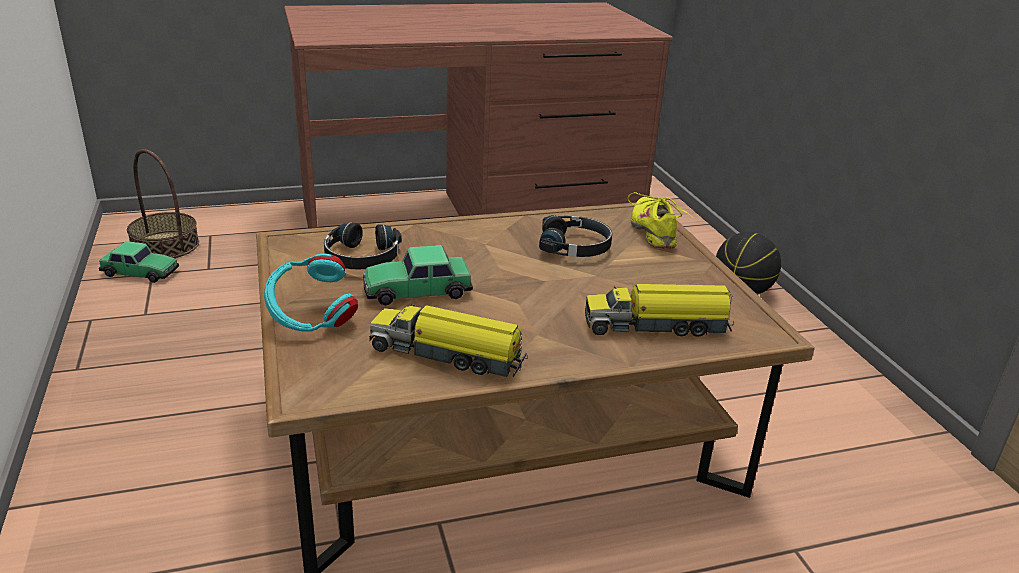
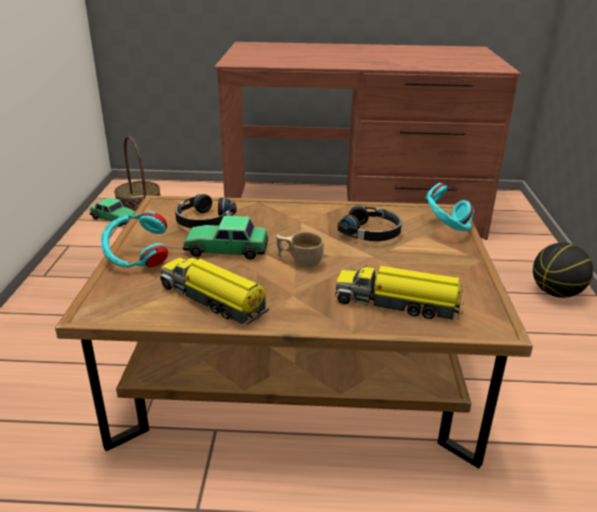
camera: 20 degrees right, 0 degrees up
yellow shoe [627,192,693,249] -> turquoise headphones [425,183,474,231]
none -> beige cup [276,232,324,268]

